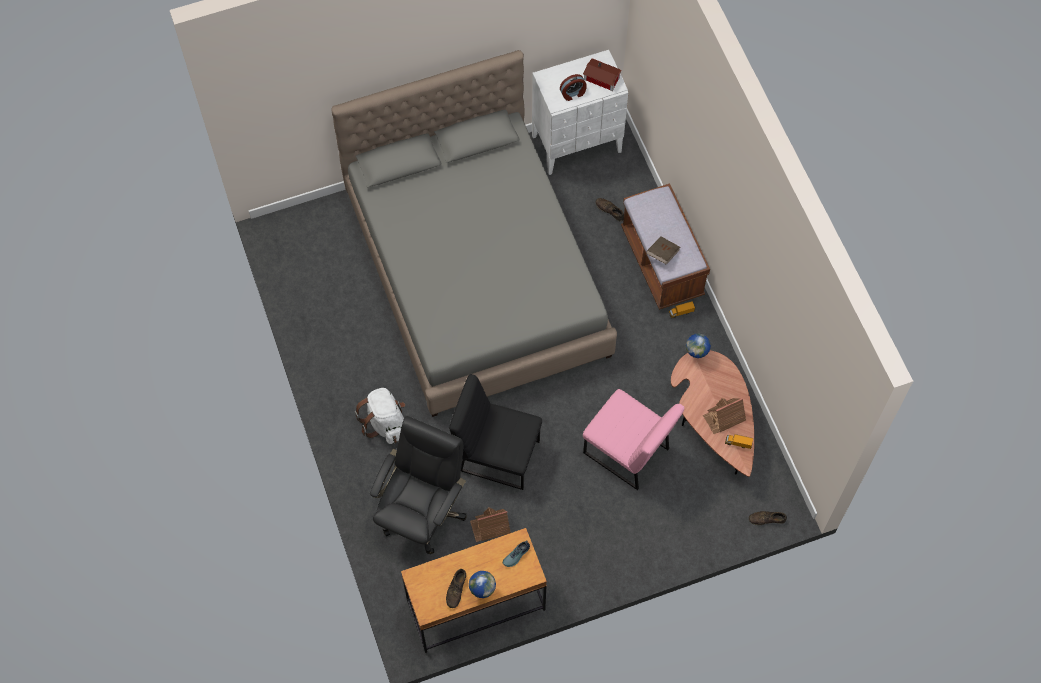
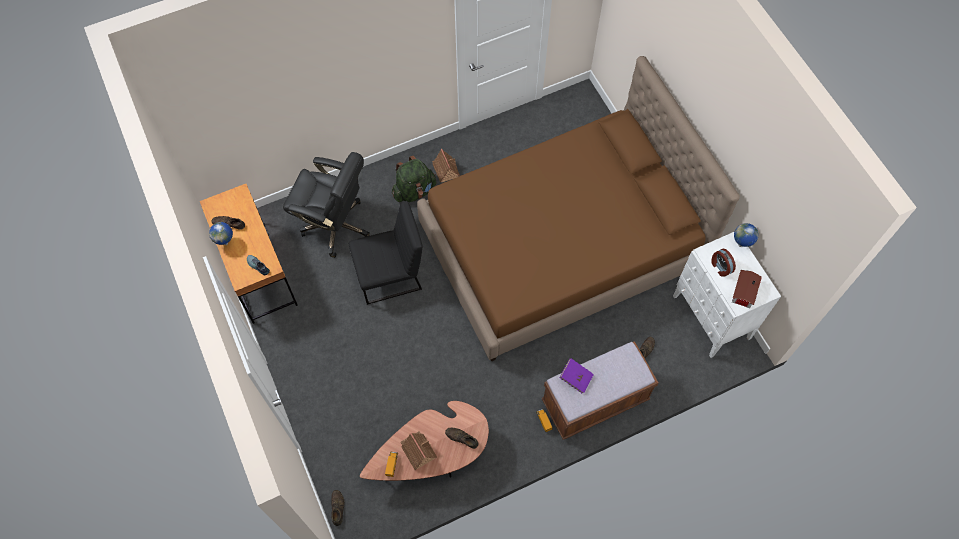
camera: 85 degrees right, 0 degrees up
grey bed [331,50,617,417] -> brown bed [417,56,740,362]
white backpack [355,388,405,444] -> green backpack [392,156,436,202]
black chair [449,374,542,490] -> black chair turned 60 degrees clockwise [349,201,422,305]
toy house [470,507,511,542] -> toy house moved to [432,149,460,182]
pink chair [583,389,684,490] -> none
brown book [646,236,681,264] -> purple book [559,358,594,393]
globe [686,334,711,358] -> globe moved to [734,223,758,247]
none -> brown shoe [445,428,478,449]

